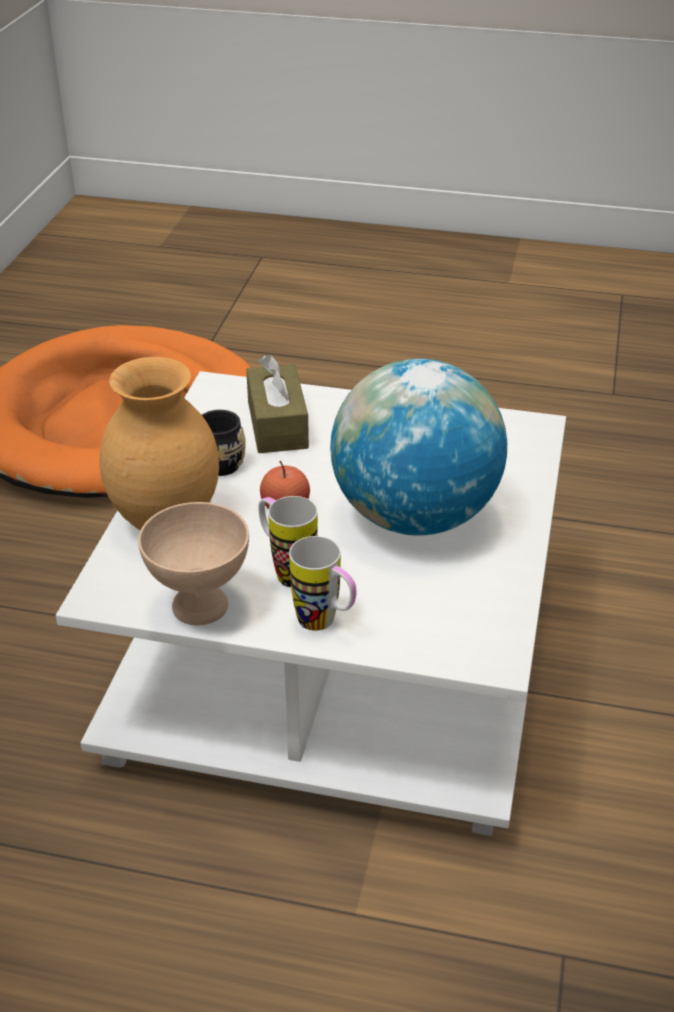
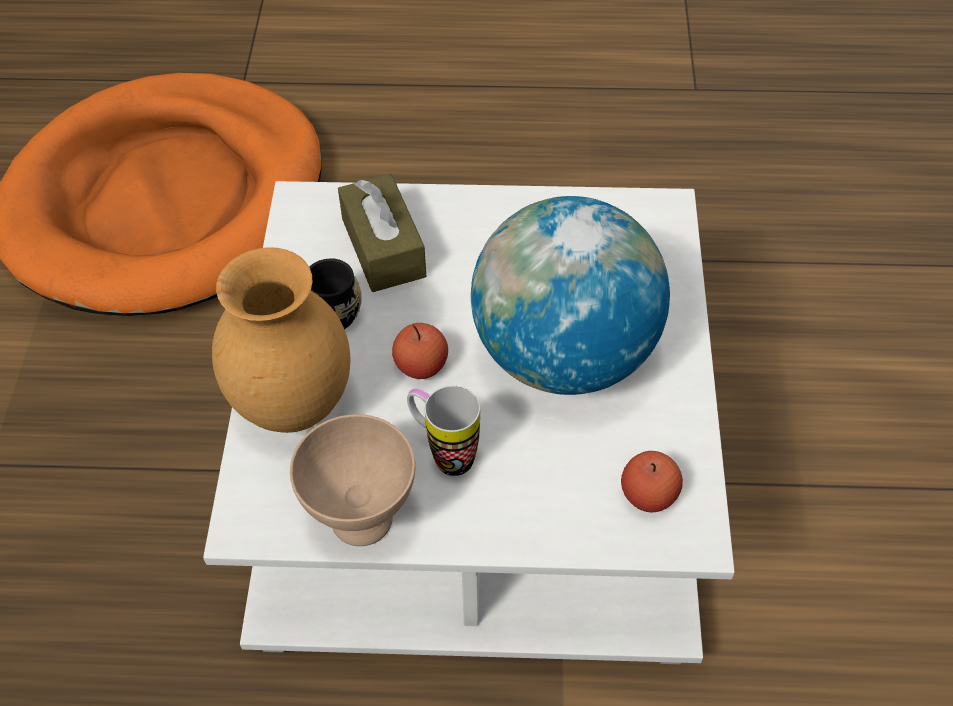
camera: 10 degrees left, 15 degrees up
mug [289,536,356,631] -> none
none -> apple [621,451,683,512]

